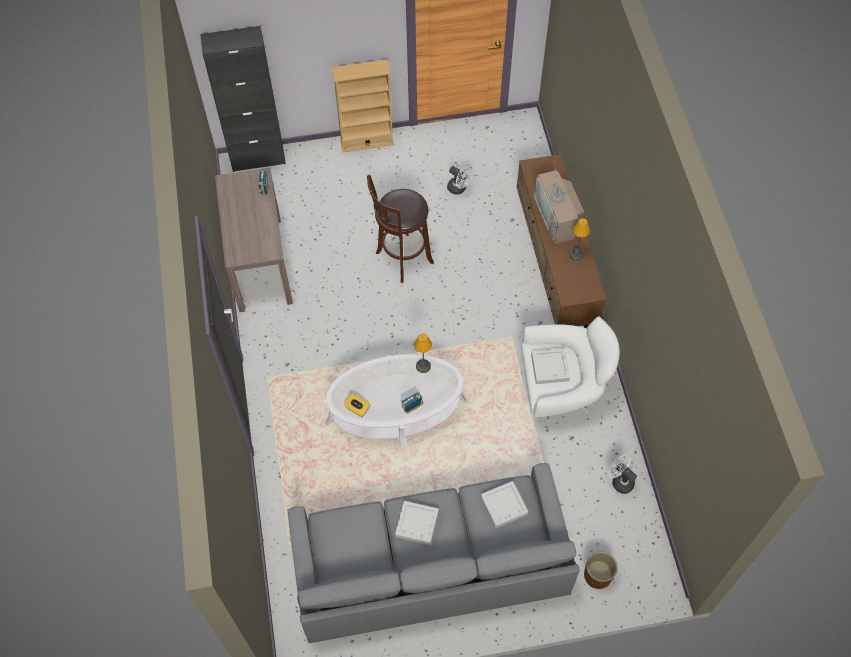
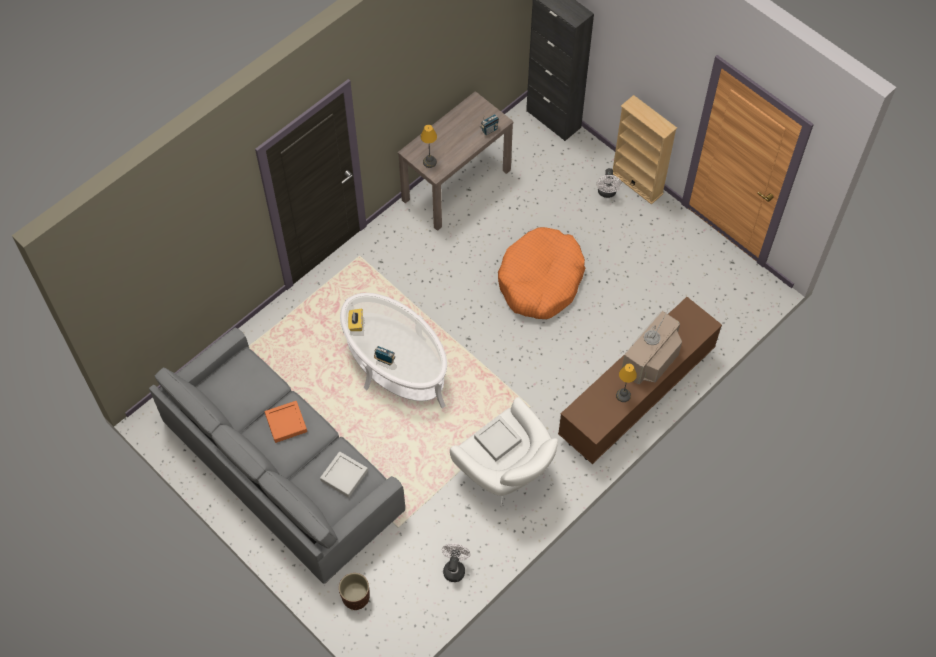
camera: 55 degrees right, 0 degrees up
brown stool [367,175,434,283] -> orange dog bed [498,227,585,319]
grey tray [395,501,439,545] -> orange tray [265,401,307,443]
table lamp [414,333,432,373] -> table lamp moved to [421,125,437,168]
white fan [447,166,473,195] -> white fan moved to [596,168,622,198]

